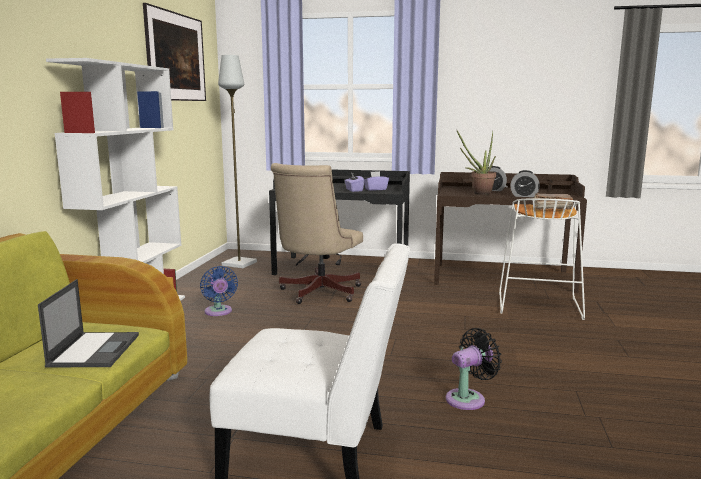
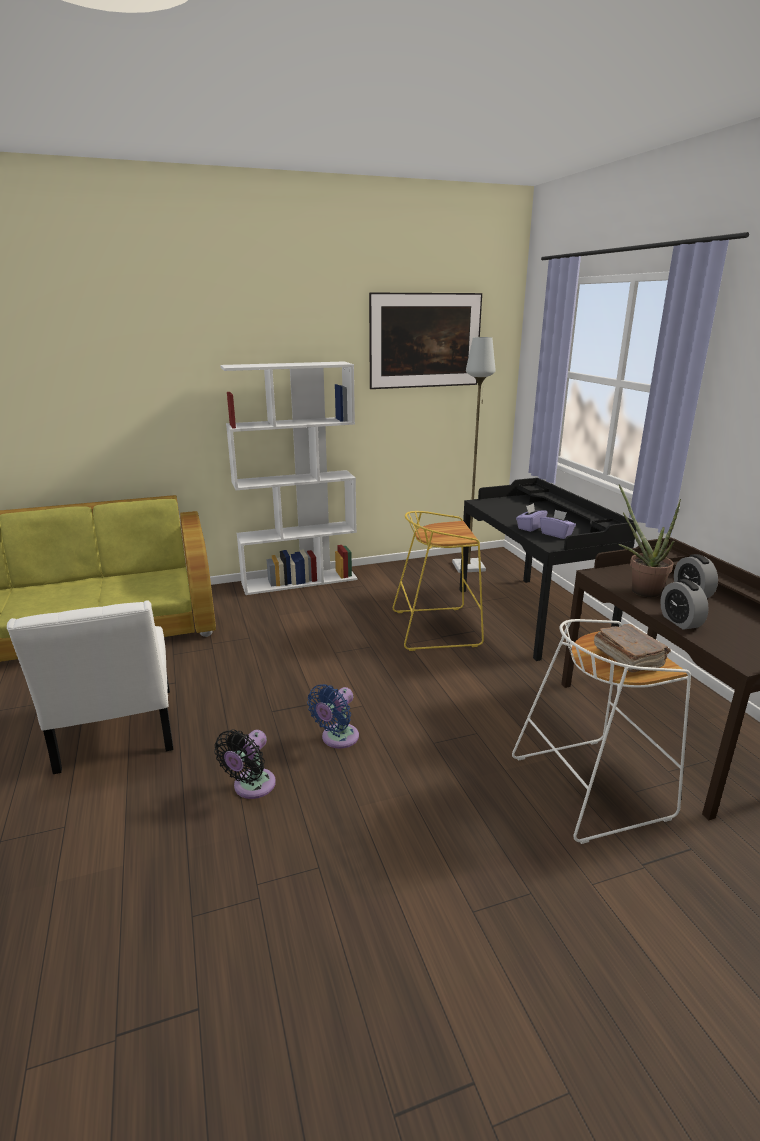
camera: 60 degrees right, 10 degrees up
laptop [38,279,139,368] -> none
blue fan [200,266,238,316] -> blue fan moved to [307,684,359,749]
beige office chair [271,163,363,304] -> yellow stool [393,511,484,651]
black fan [446,328,502,410] -> black fan turned 90 degrees clockwise [214,730,276,799]

